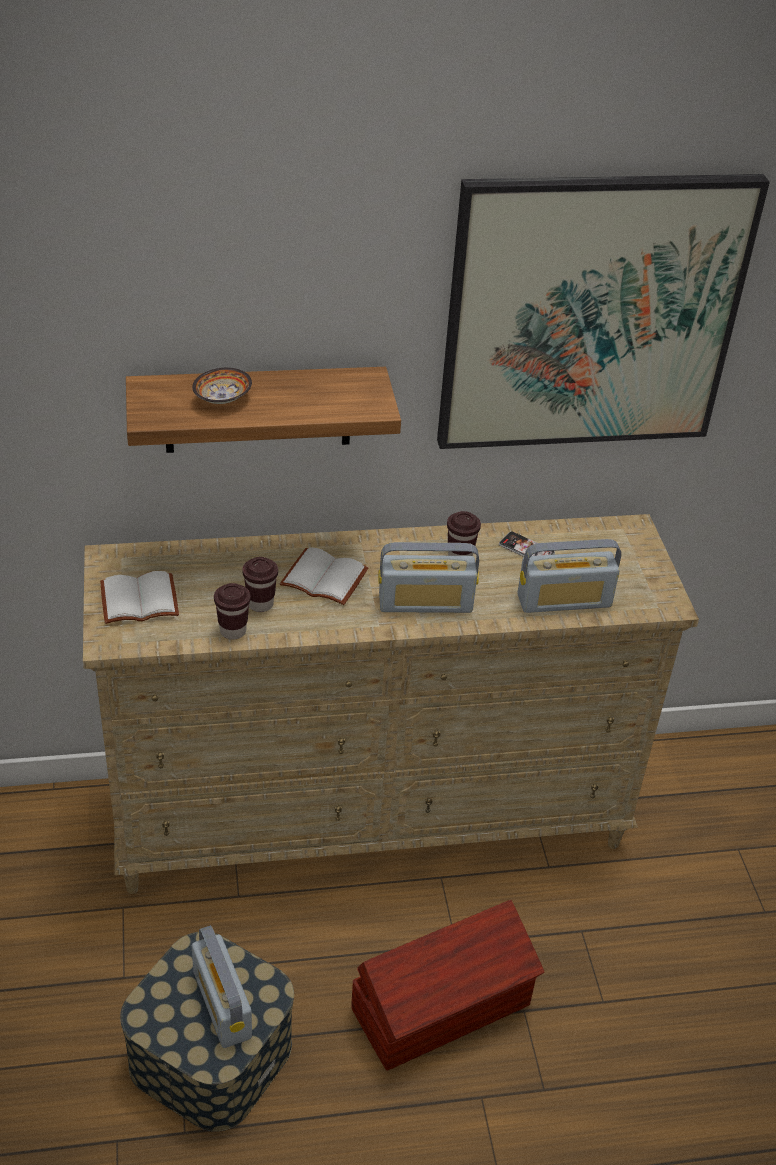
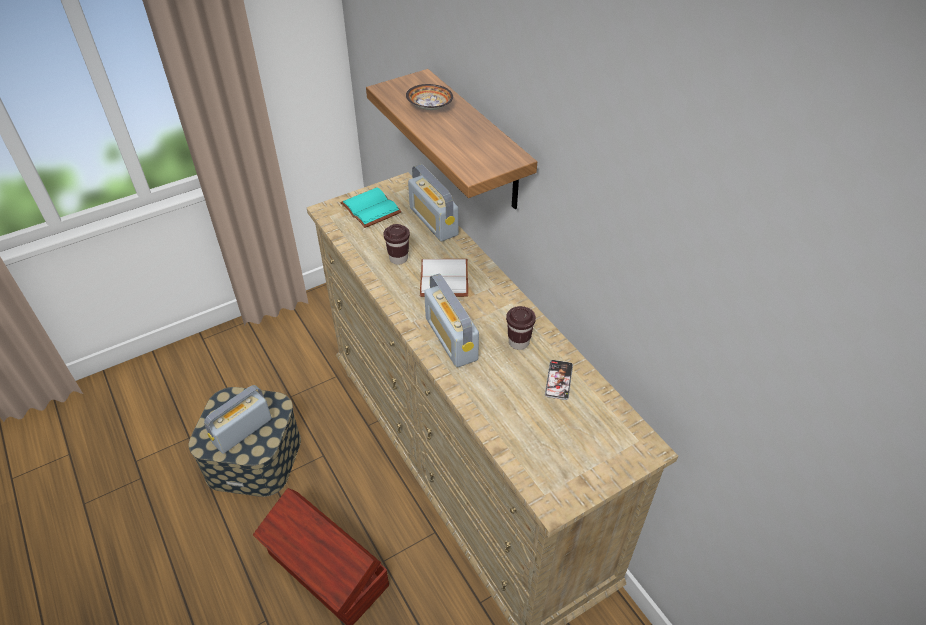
camera: 70 degrees right, 5 degrees up
white book [100,571,179,624] -> turquoise book [340,187,402,228]
brown cup [214,583,251,639] -> none
picture [437,174,770,449] -> none
radio [517,539,621,613] -> radio moved to [408,164,459,241]

